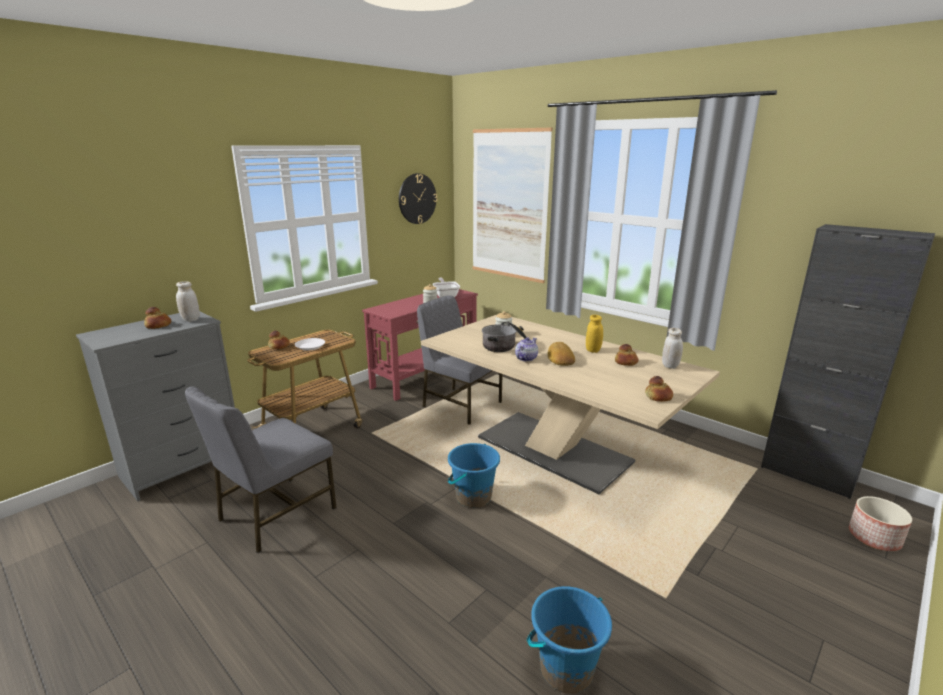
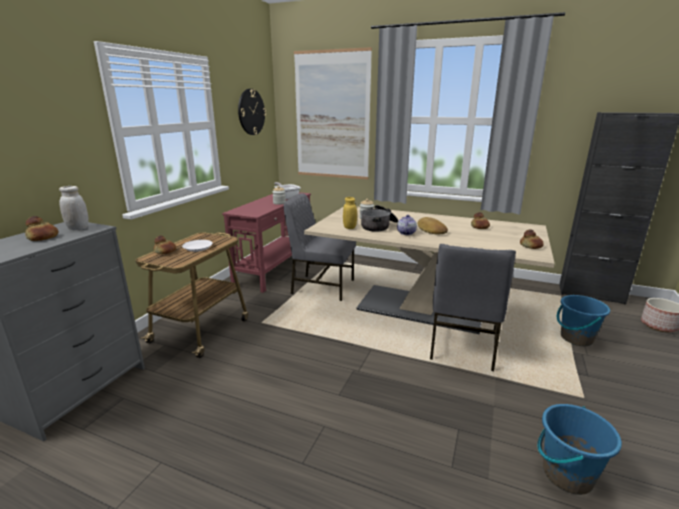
camera: 20 degrees left, 0 degrees up
grey chair [185,386,337,553] -> grey chair moved to [430,244,516,371]
blue bucket [448,443,500,508] -> blue bucket moved to [557,294,610,346]
yellow jar [586,315,603,353] -> yellow jar moved to [343,197,357,229]
white jar [662,328,683,369] -> none

